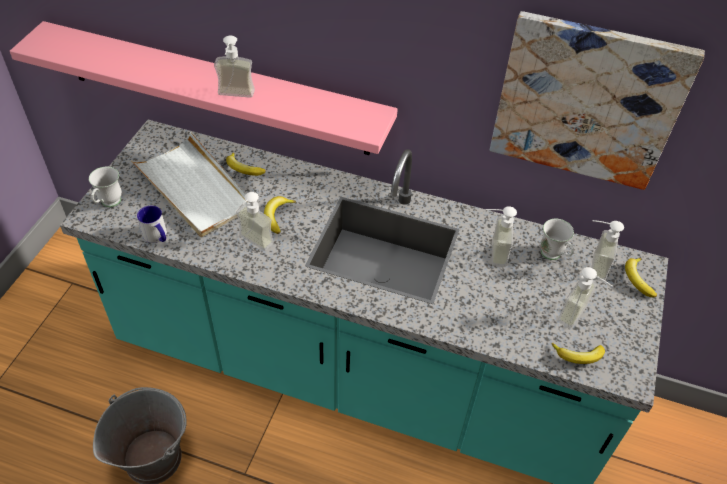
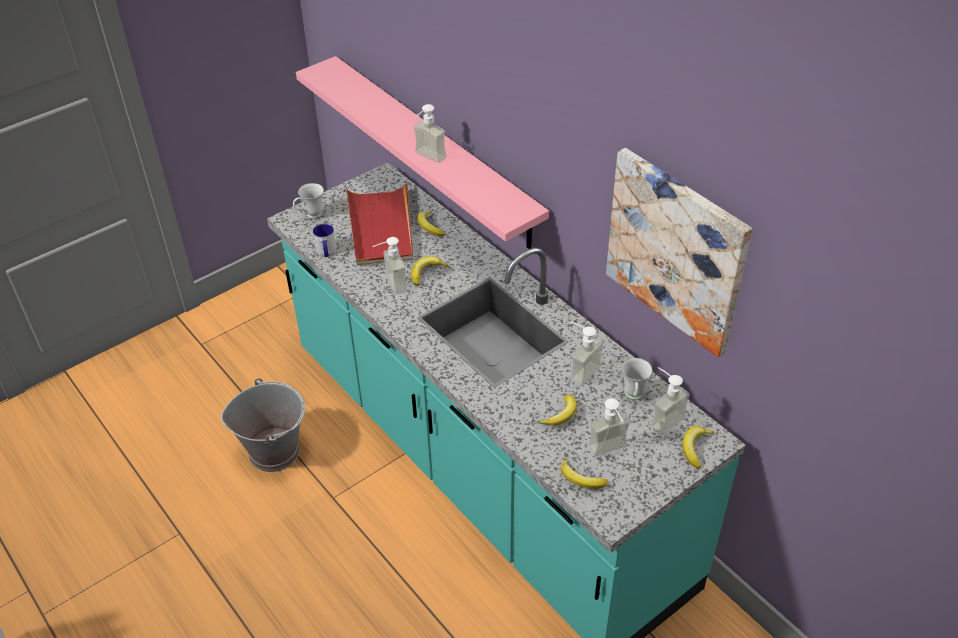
camera: 35 degrees right, 5 degrees down
white tray [130,132,247,237] -> red tray [346,182,413,265]
none -> banana [537,395,577,426]

